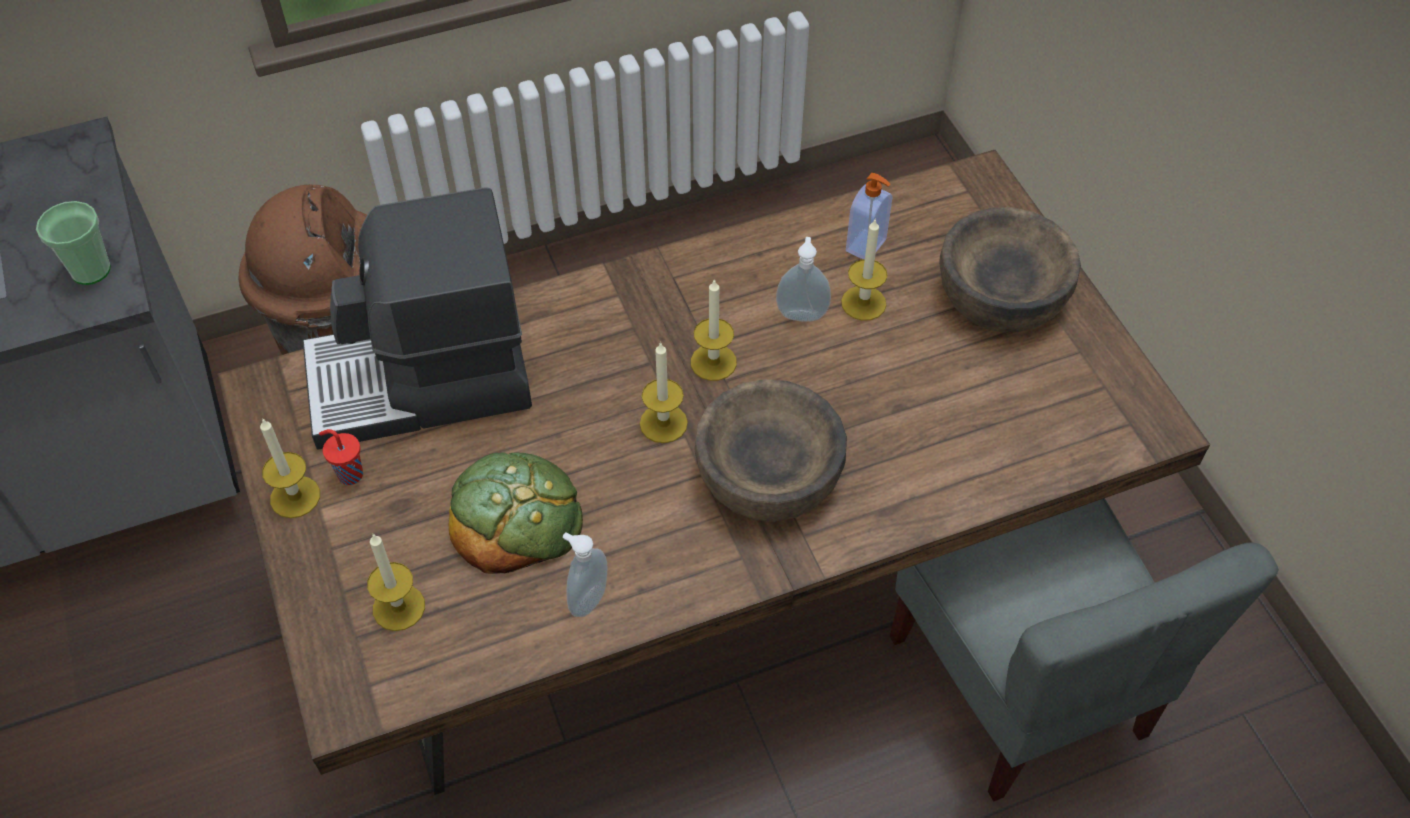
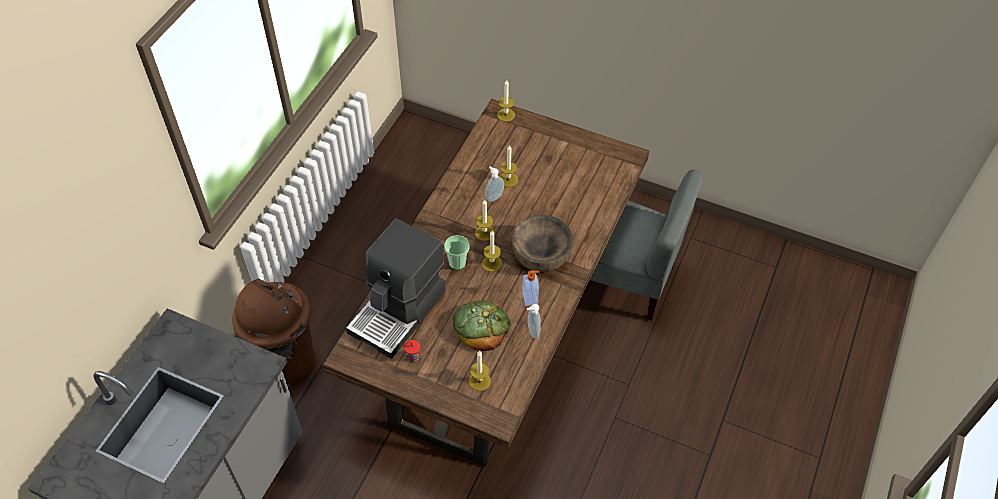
camera: 45 degrees left, 0 degrees up
cup [36,201,111,285] -> cup moved to [444,235,469,270]
candle [260,418,320,518] -> candle moved to [497,80,515,122]
soap dispenser [846,173,892,259] -> soap dispenser moved to [522,270,540,306]
brown bowl [939,207,1081,332] -> none

